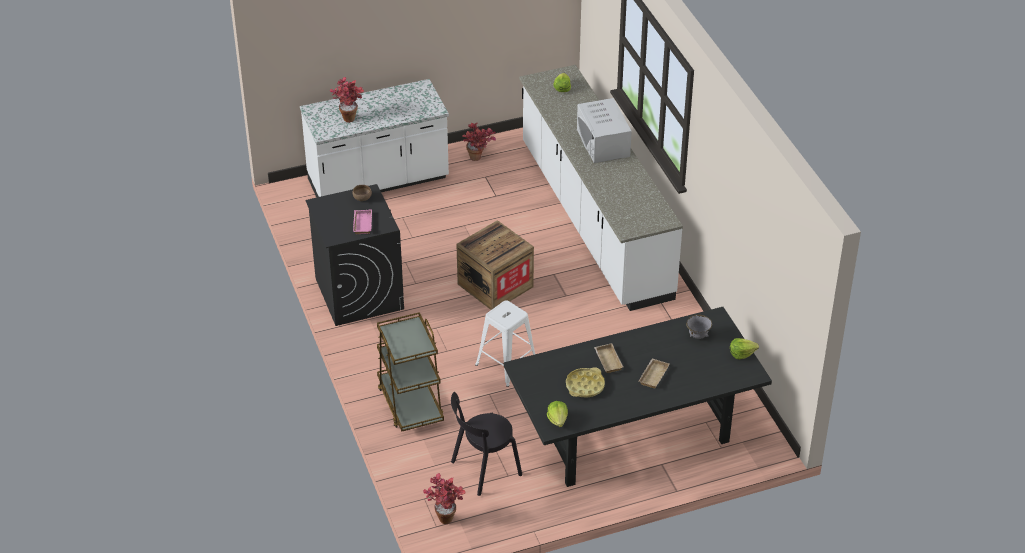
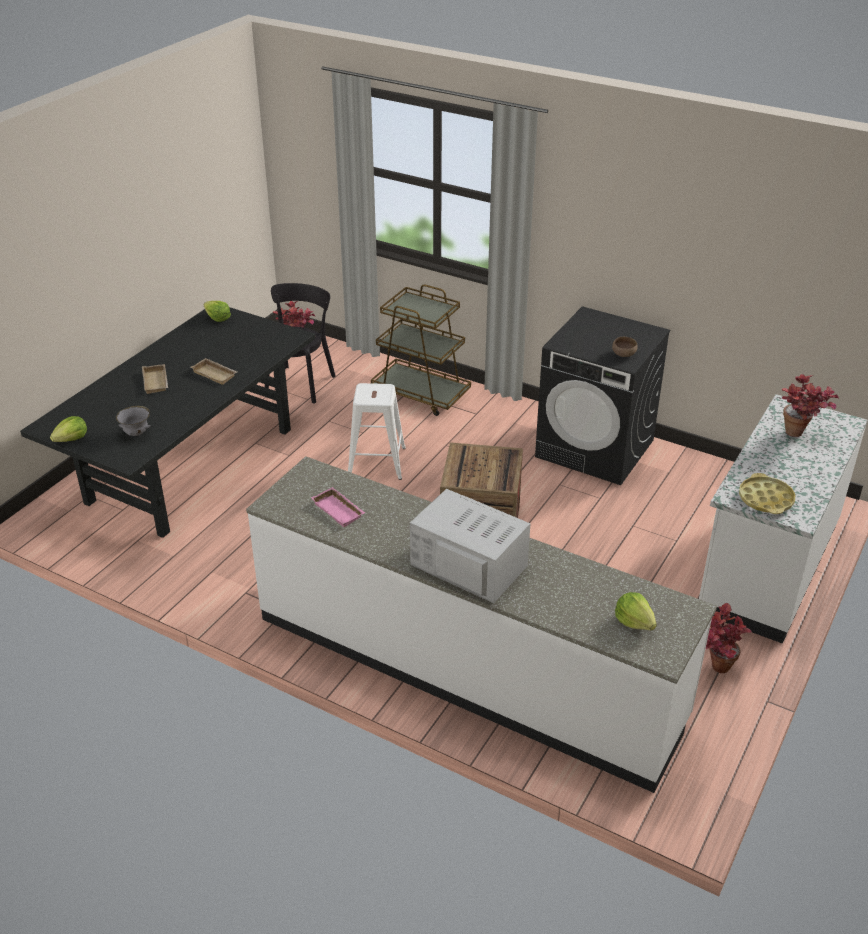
camera: 140 degrees right, 5 degrees down
pink tray [353,209,372,234] -> pink tray moved to [311,487,365,527]
yellow tray [566,367,605,398] -> yellow tray moved to [739,473,795,514]

